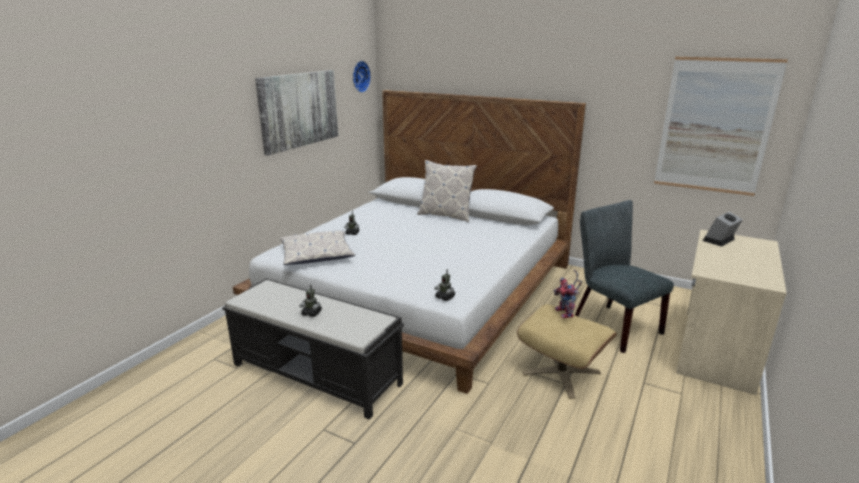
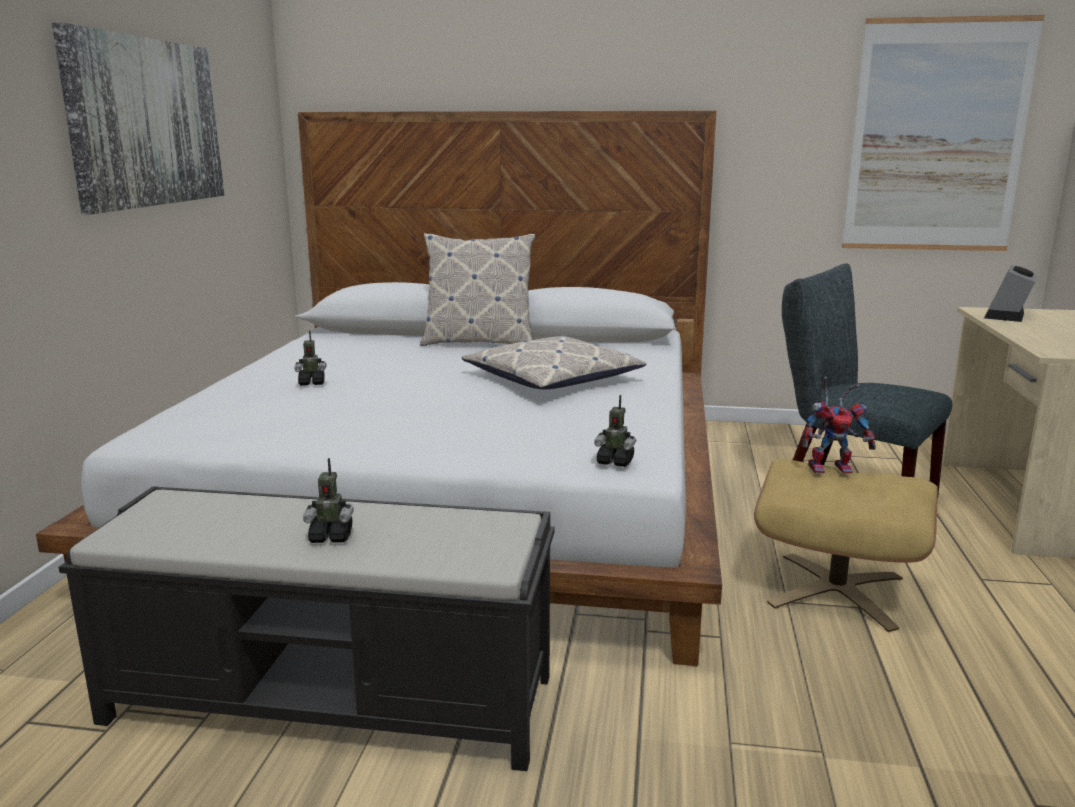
camera: 20 degrees left, 5 degrees down
pillow [280,230,355,265] -> pillow moved to [461,335,646,389]
wall clock [353,61,371,93] -> none
toy robot [554,270,582,318] -> toy robot turned 60 degrees counterclockwise [802,377,876,474]

